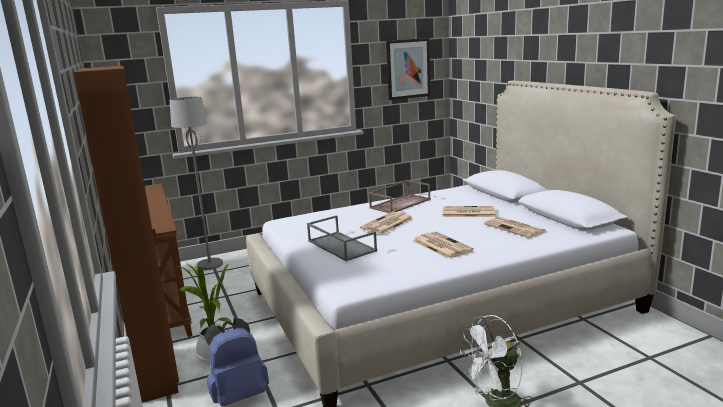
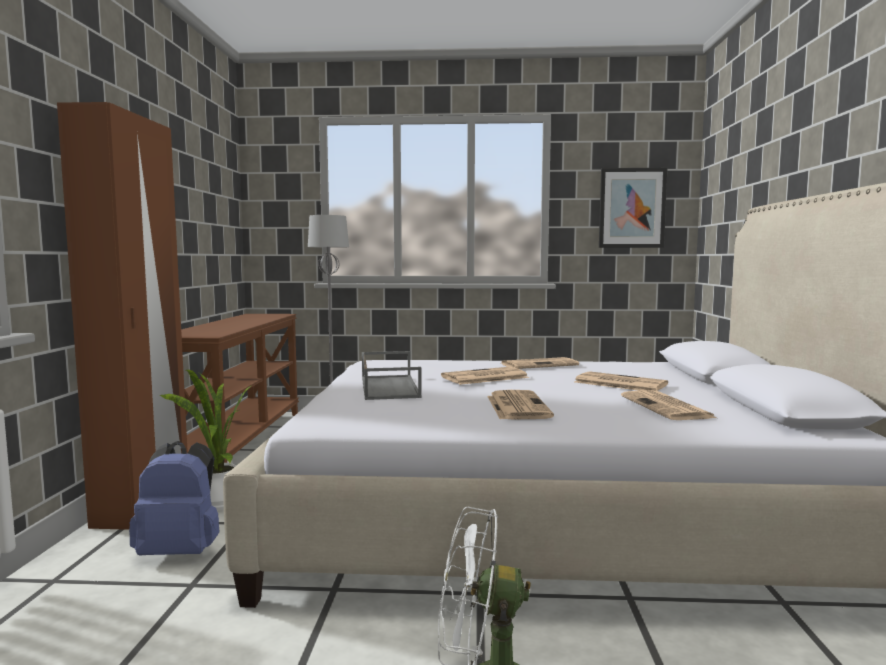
camera: 25 degrees right, 10 degrees down
brown tray [369,180,430,213] -> newspaper [502,357,579,369]

